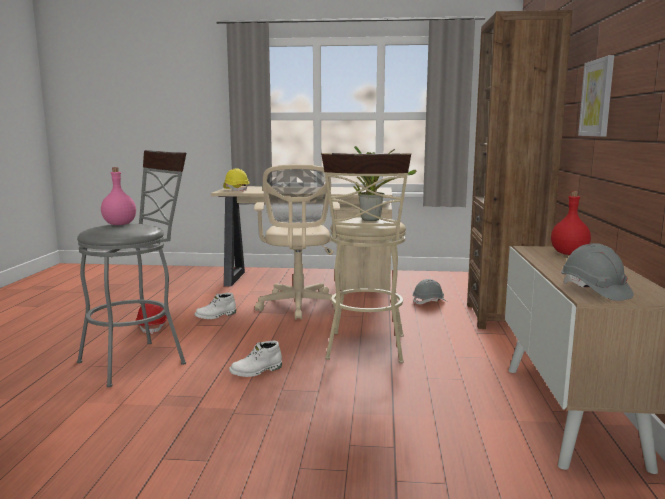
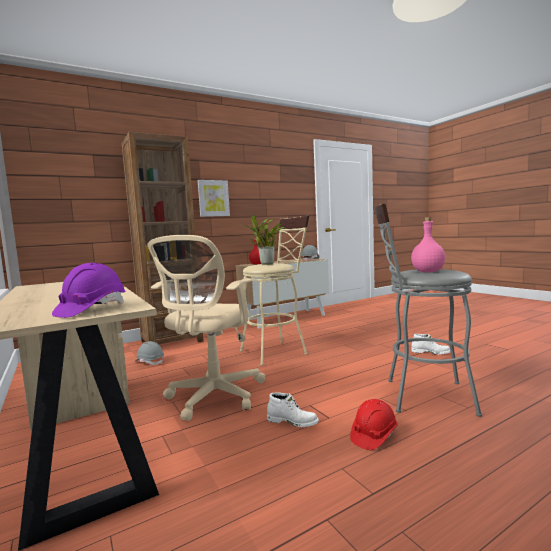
camera: 125 degrees left, 5 degrees down
yellow hard hat [223,168,250,192] -> purple hard hat [52,263,125,318]
white boot [229,341,282,377] -> white boot moved to [411,334,451,354]
beige office chair [254,164,340,320] -> beige office chair turned 150 degrees clockwise [148,235,266,421]

